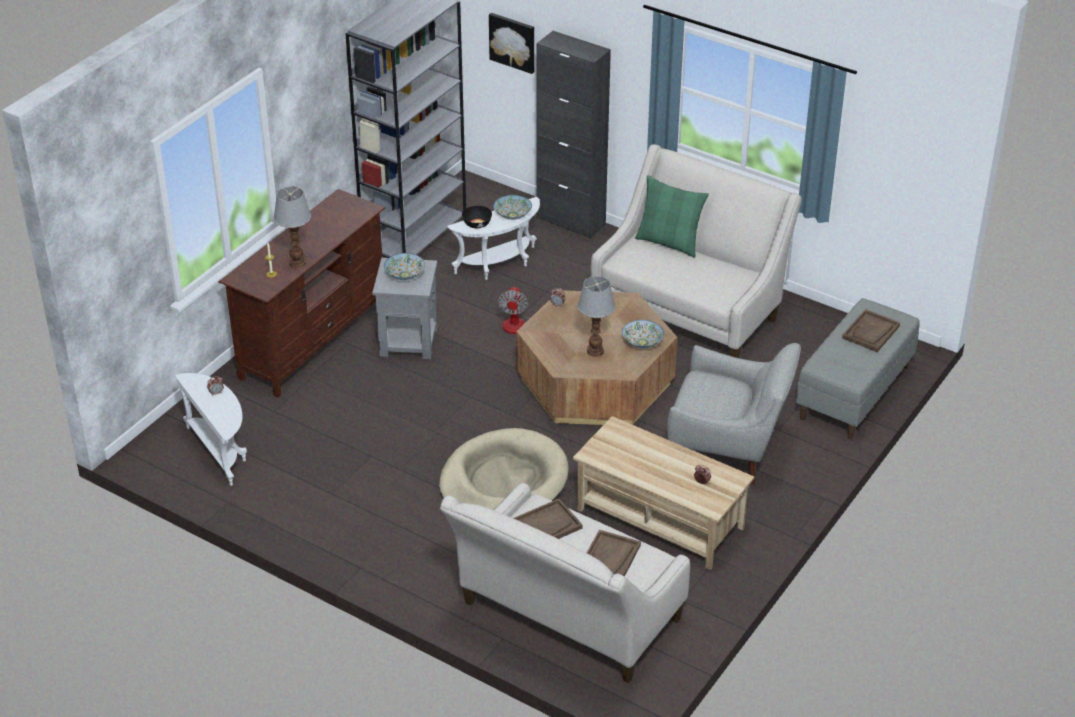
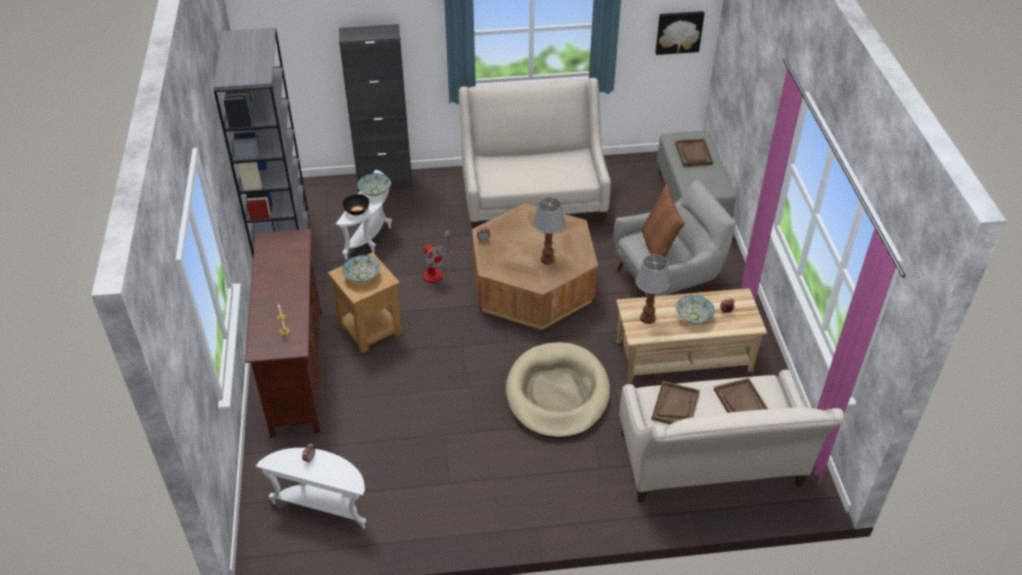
camera: 40 degrees left, 5 degrees up
table lamp [274,186,311,269] -> table lamp moved to [636,255,670,324]
grey side table [372,258,437,359] -> brown side table [328,252,402,353]
picture [489,13,534,74] -> picture moved to [655,11,705,55]
bowl [622,320,664,348] -> bowl moved to [676,295,714,324]
green pillow [635,175,709,258] -> none
none -> brown pillow [641,184,685,258]

